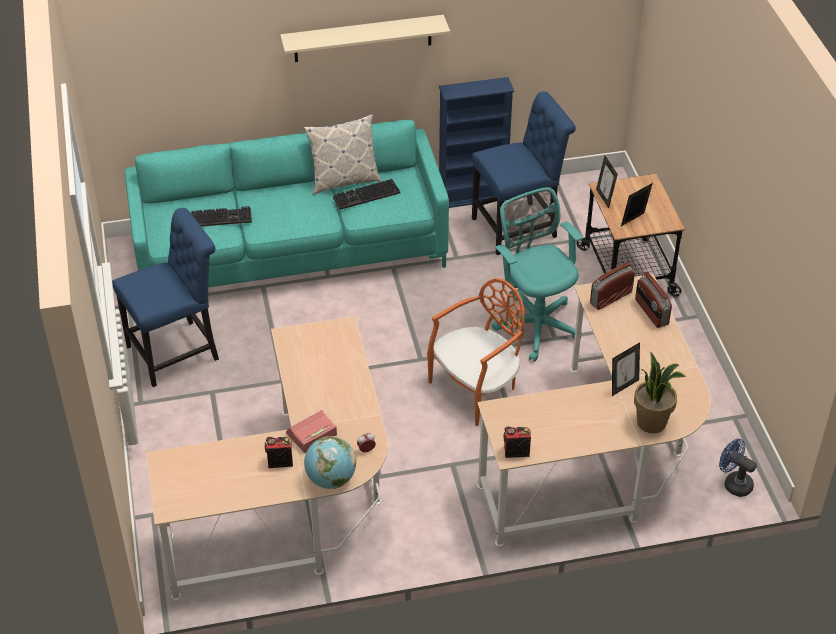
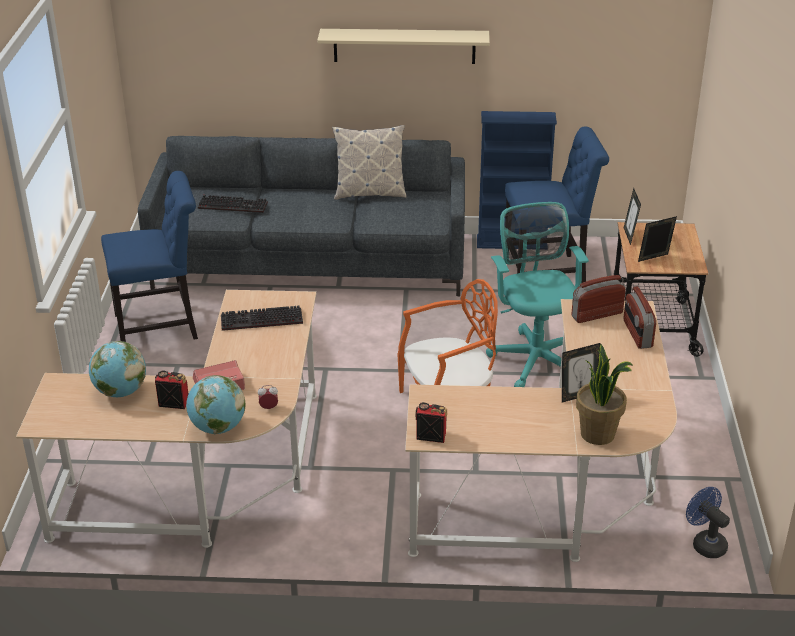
camera: 15 degrees right, 10 degrees down
turquoise sofa [125,120,449,287] -> grey sofa [138,136,465,296]
keyboard [333,179,400,210] -> keyboard moved to [221,306,303,331]
none -> globe [89,341,146,397]

